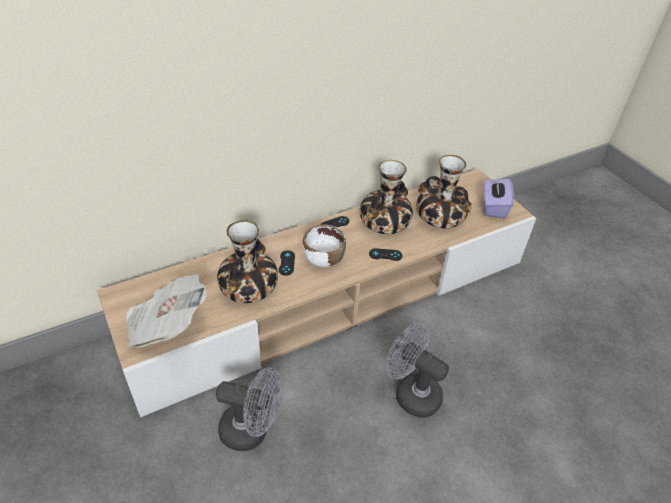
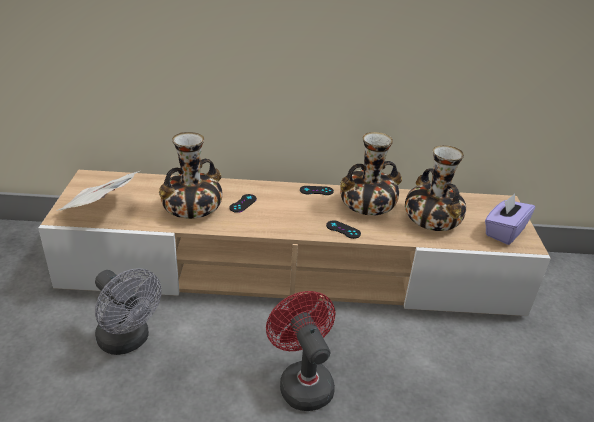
camera: 30 degrees right, 10 degrees down
white bowl [303,224,346,267] -> none
grey fan [386,322,449,418] -> red fan [266,291,335,411]

